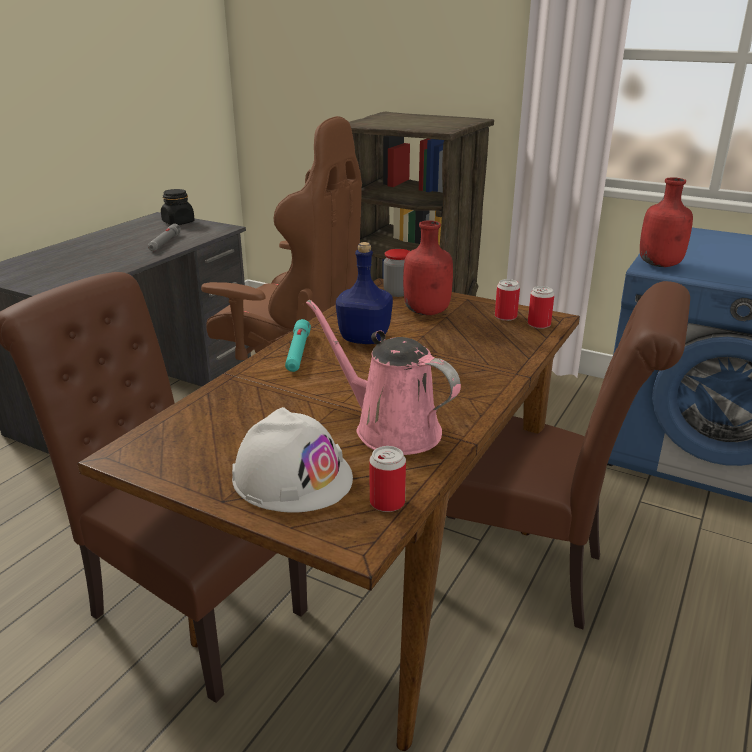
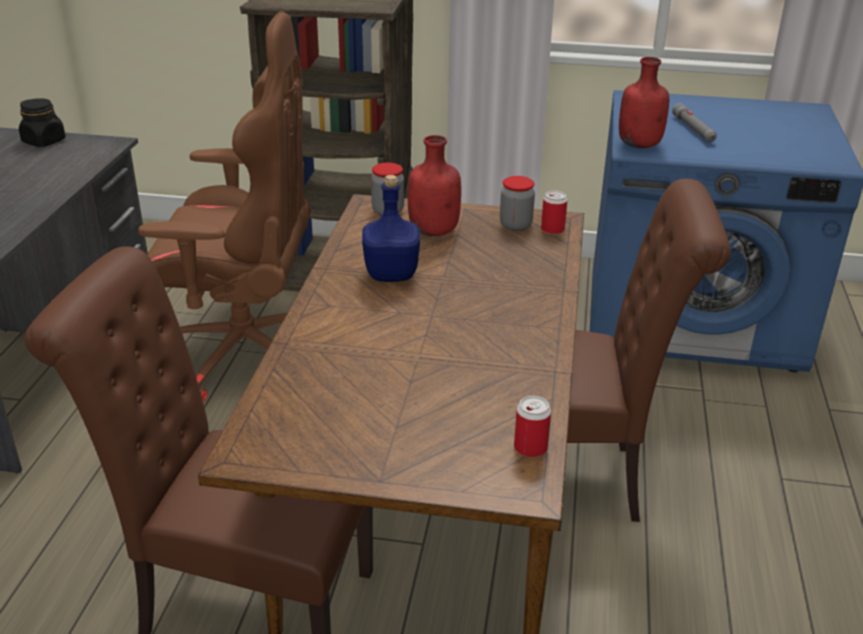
camera: 20 degrees left, 5 degrees up
grey flashlight [148,224,181,251] -> grey flashlight moved to [672,103,717,142]
white hard hat [232,407,353,513] -> none
turquoise flashlight [285,319,311,372] -> none
pink watering can [306,300,461,455] -> none
can [495,279,520,321] -> jar [500,176,535,231]

